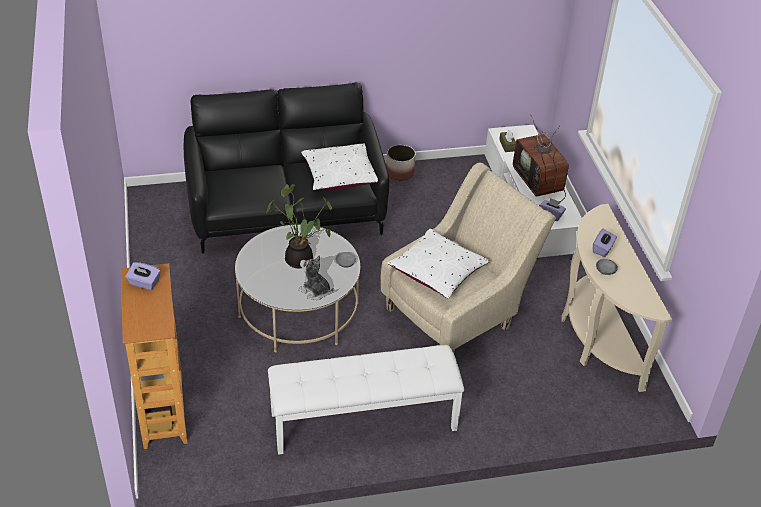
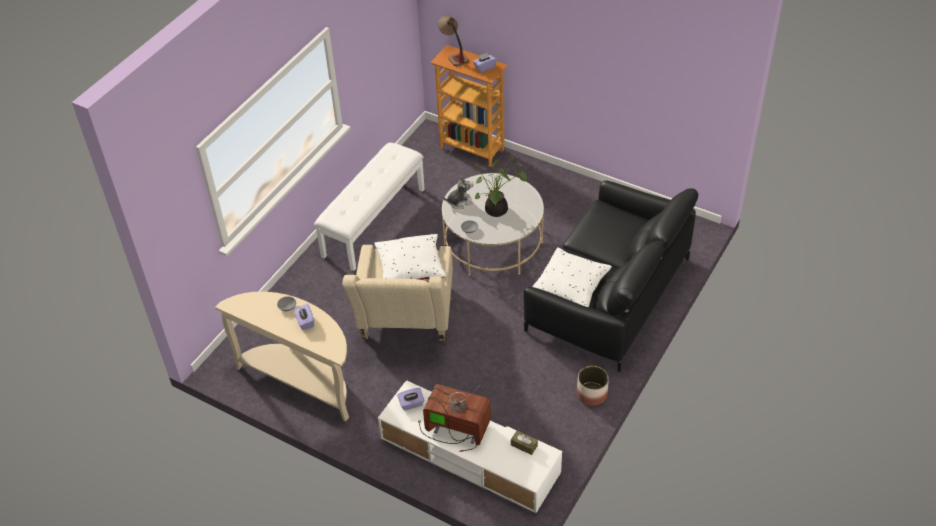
camera: 135 degrees right, 5 degrees up
none -> table lamp [438,16,469,66]

